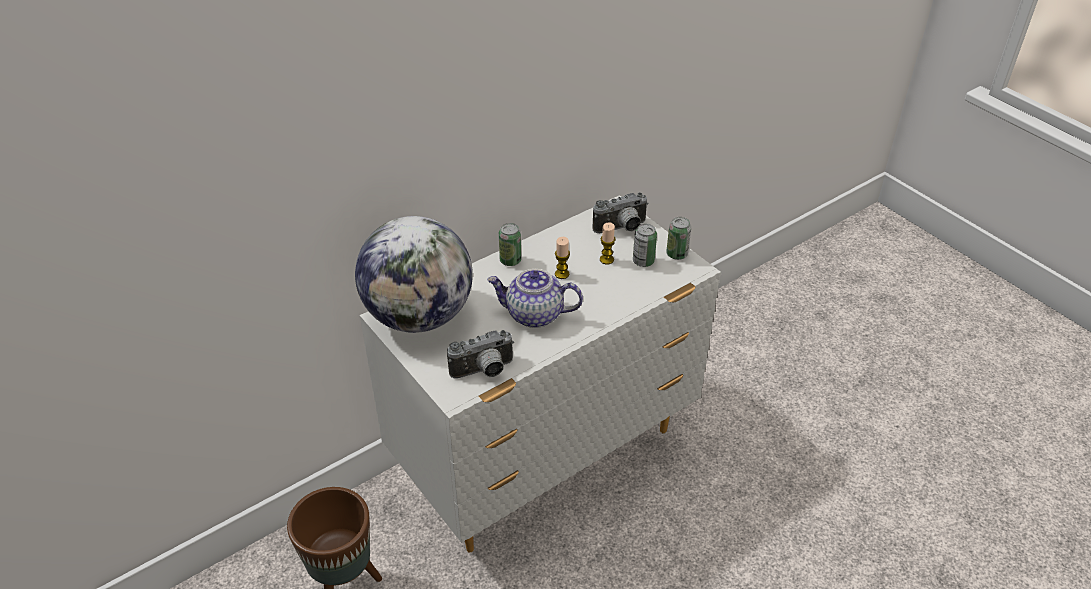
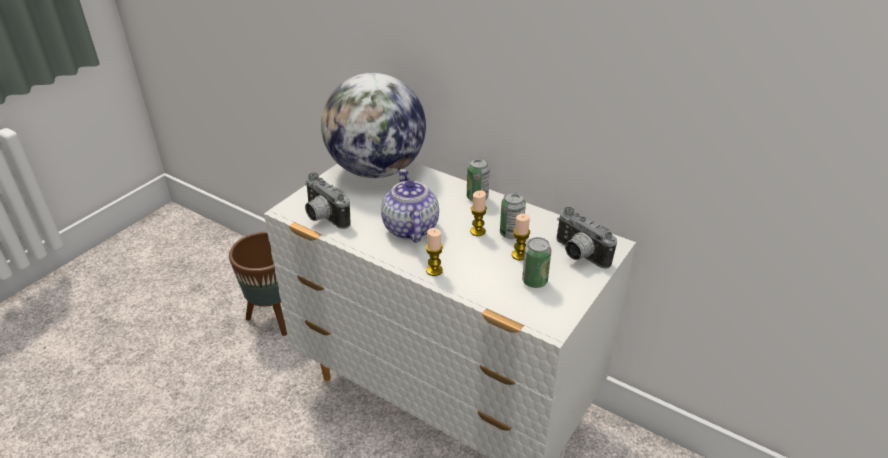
camera: 70 degrees right, 5 degrees down
can [666,217,691,260] -> can moved to [500,192,526,239]
none -> candle [426,228,443,276]

